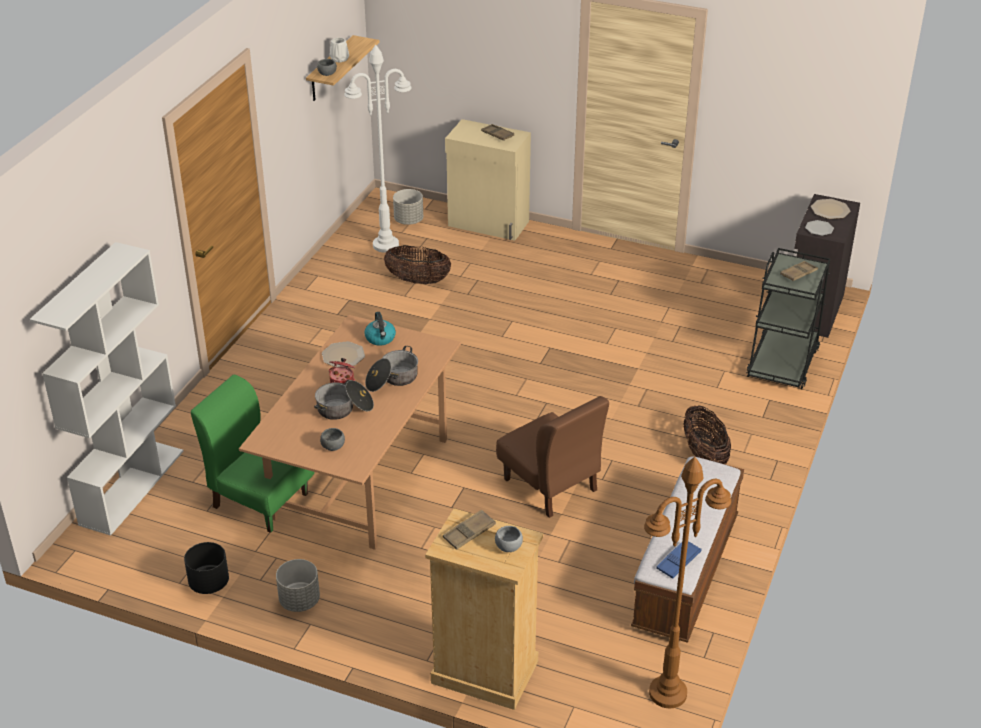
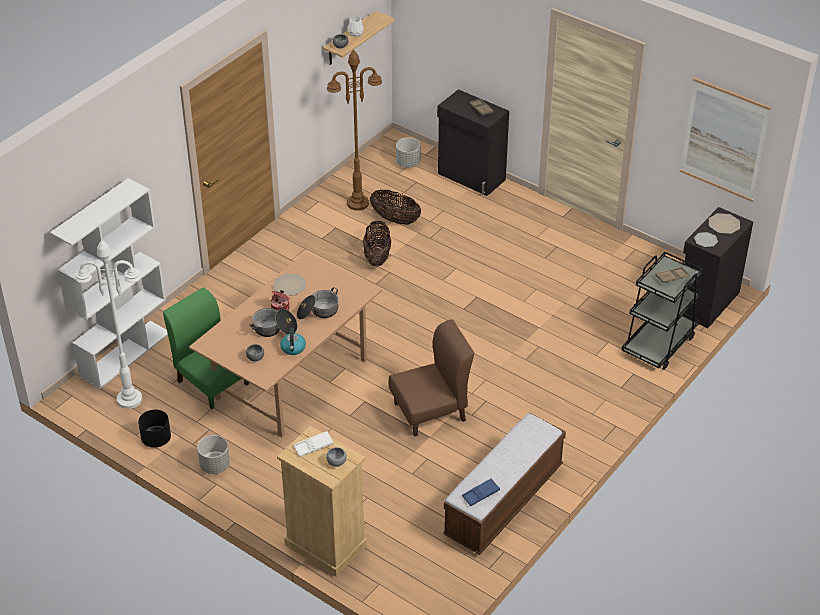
camera: 15 degrees right, 5 degrees up
white floor lamp [344,45,411,253] -> white floor lamp moved to [75,240,142,409]
kettle [364,312,396,346] -> kettle moved to [280,328,306,355]
brown tray [443,510,496,550] -> white tray [294,431,334,457]
beige cabinet [445,119,531,241] -> black cabinet [437,89,509,196]
brown chair [496,396,609,518] -> brown chair turned 90 degrees counterclockwise [389,319,474,437]
brown floor lamp [644,457,731,708] -> brown floor lamp moved to [327,49,382,211]
basket [683,405,731,464] -> basket moved to [363,221,391,266]
none -> picture [680,78,771,202]

